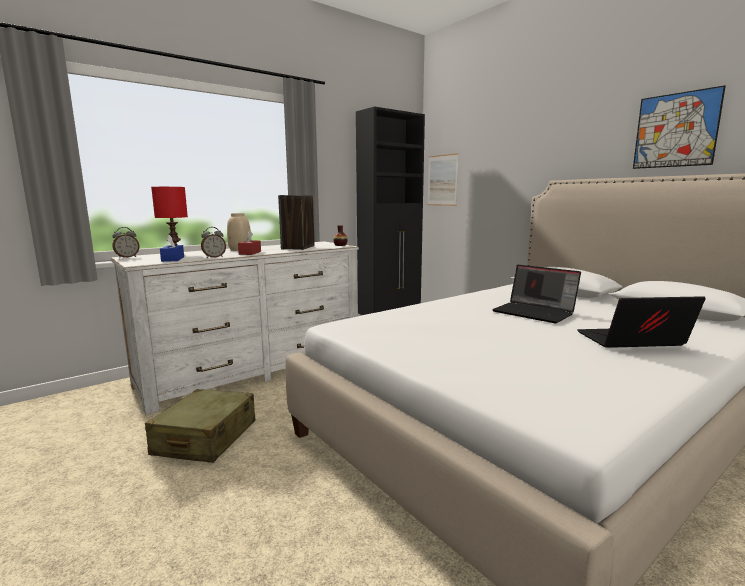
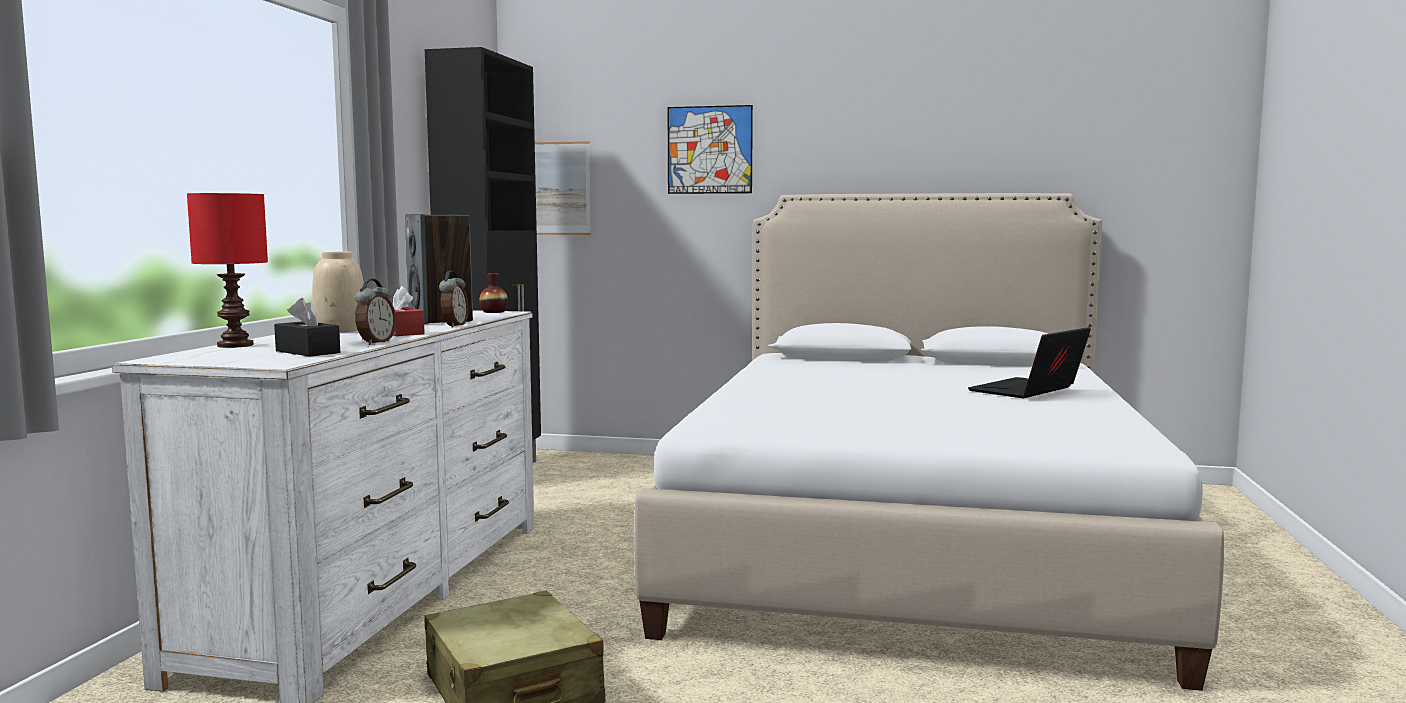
camera: 40 degrees left, 5 degrees down
alarm clock [112,227,139,258] -> alarm clock moved to [439,270,468,328]
blue tissue box [160,235,184,262] -> black tissue box [274,298,340,357]
laptop [492,265,581,323] -> none
picture [633,85,726,169] -> picture moved to [668,105,753,194]

